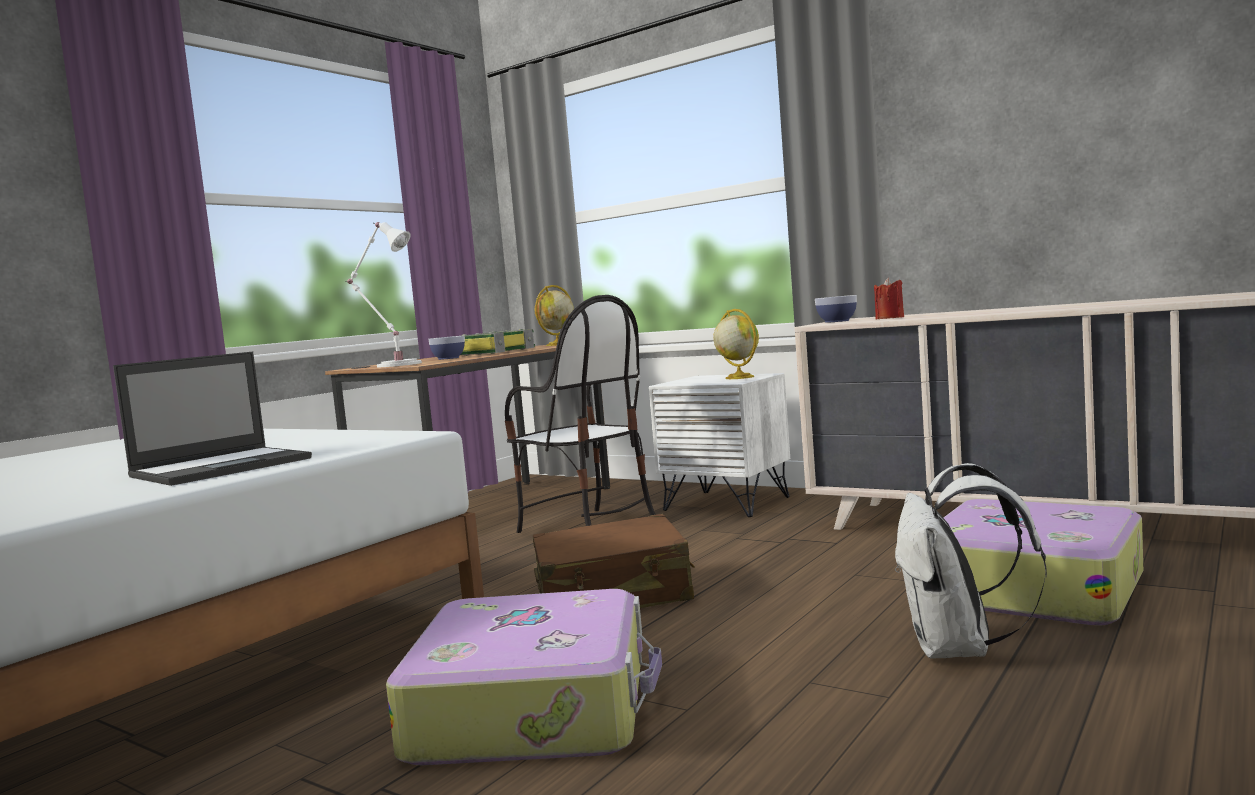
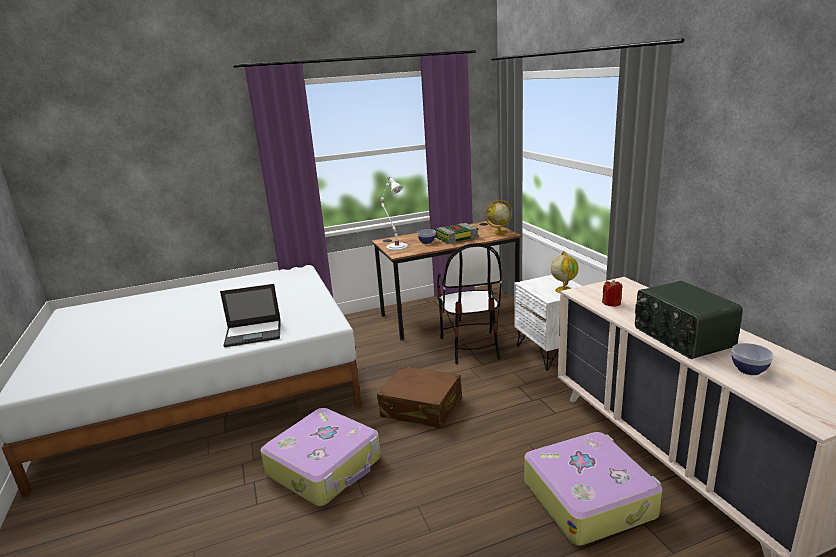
camera: 35 degrees right, 15 degrees up
bowl [815,295,857,323] -> bowl moved to [732,343,774,375]
white backpack [895,463,1047,659] -> none
none -> radio [635,281,743,359]

